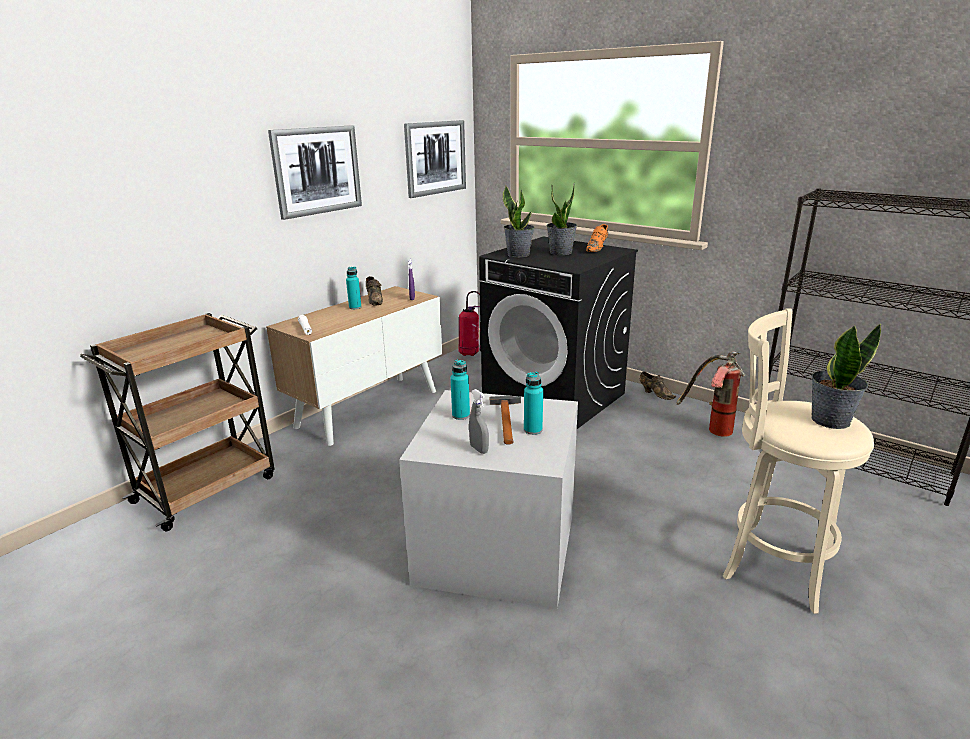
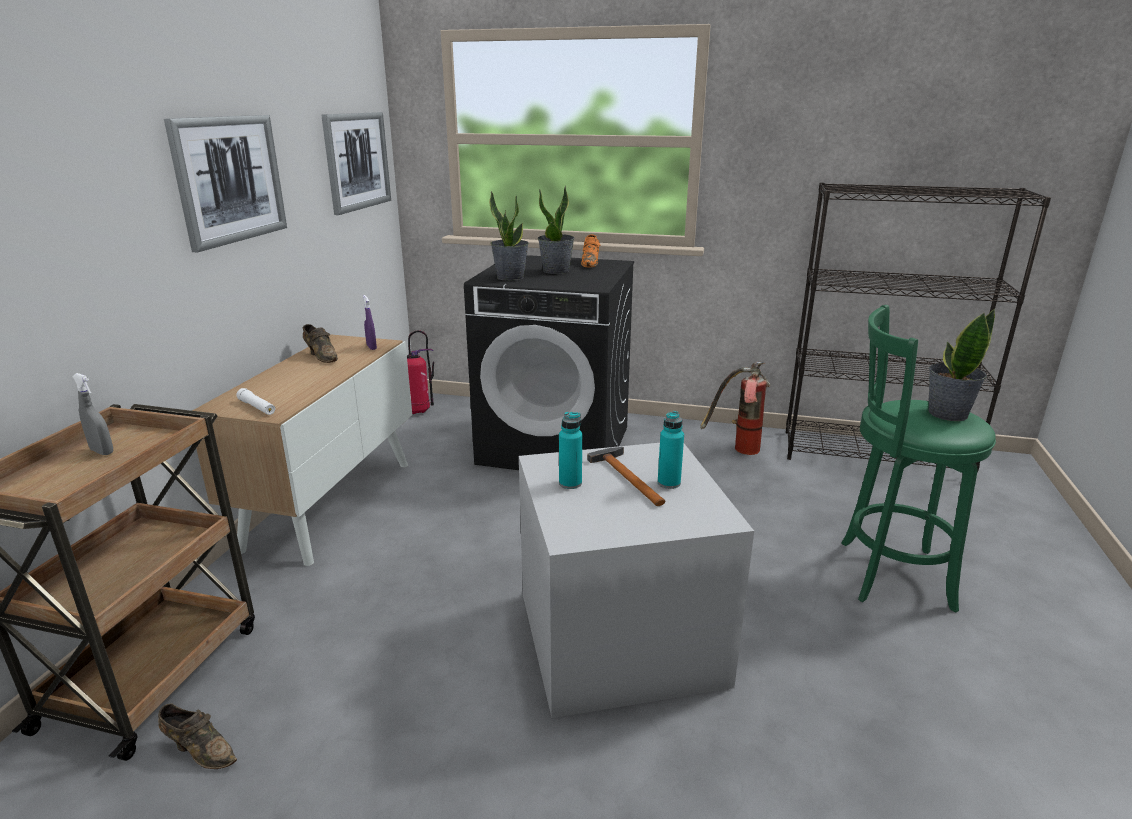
camera: 25 degrees left, 0 degrees up
turquoise bottle [346,267,361,309] -> none
grey spray bottle [469,389,489,454] -> grey spray bottle moved to [73,373,114,455]
brown shoe [639,371,676,400] -> brown shoe moved to [158,703,237,769]
beige stool [723,308,874,614] -> green stool [841,305,996,613]

